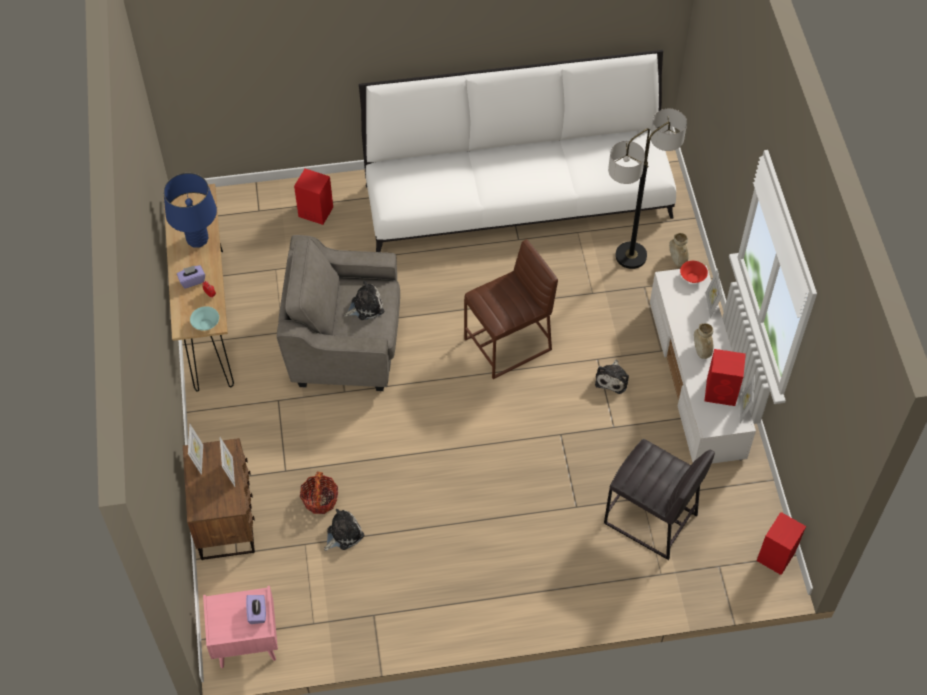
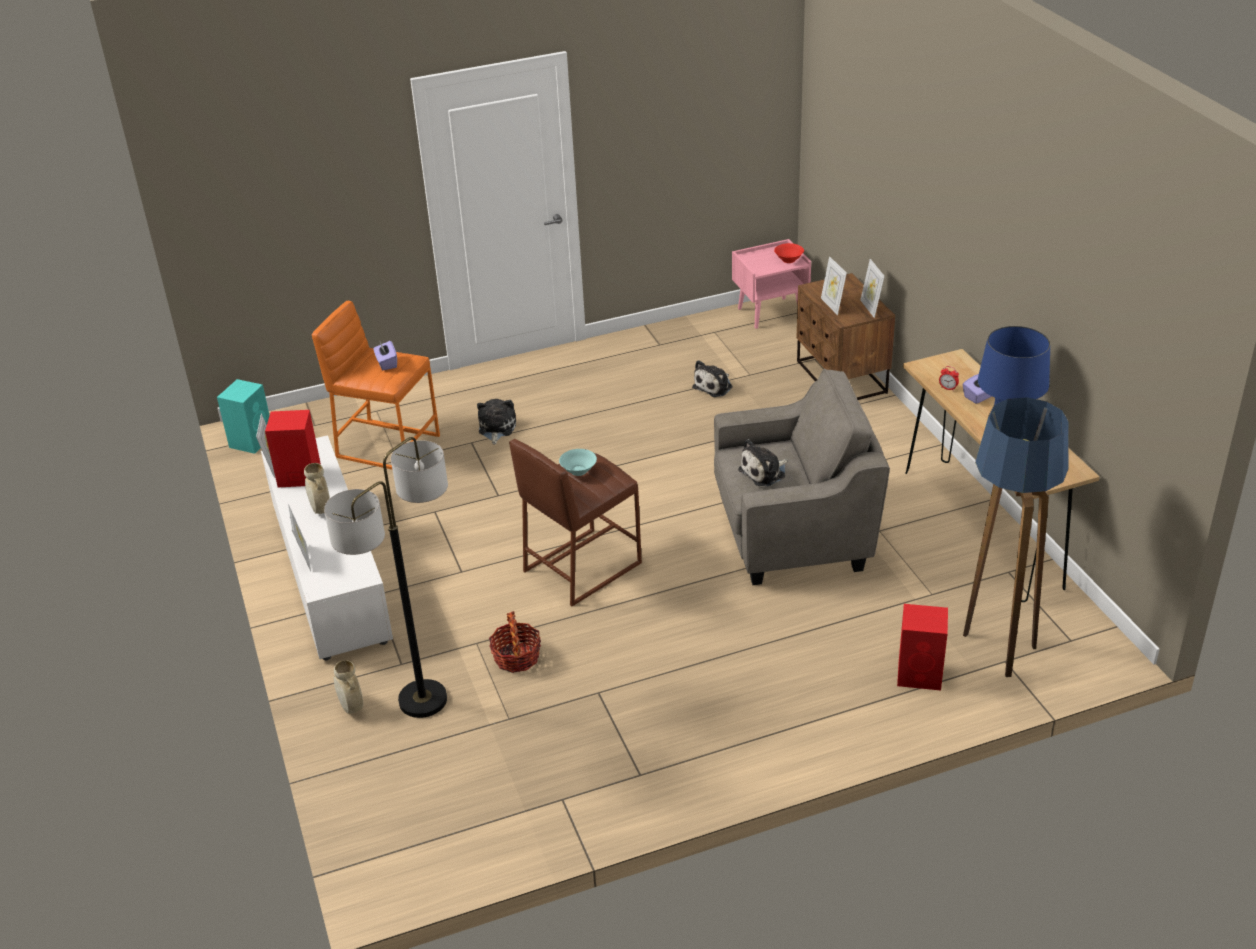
camera: 170 degrees right, 20 degrees down
turquoise bowl [190,306,219,331] -> turquoise bowl moved to [559,449,597,476]
purple tissue box [246,595,266,624] -> purple tissue box moved to [374,341,397,370]
basket [300,471,338,514] -> basket moved to [489,611,541,673]
white sofa [359,50,676,252] -> none
plush toy [595,359,629,394] -> plush toy moved to [477,399,516,444]
grey stool [604,439,715,560] -> orange stool [312,301,440,469]
red bowl [680,261,708,283] -> red bowl moved to [774,243,804,263]
red speaker [757,512,806,575] -> turquoise speaker [217,379,270,454]
none -> floor lamp [963,397,1068,677]

